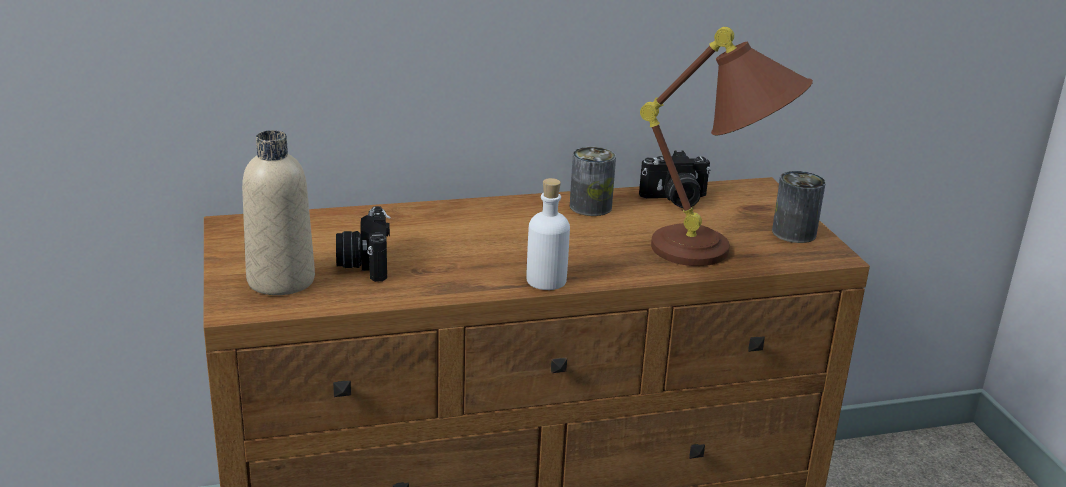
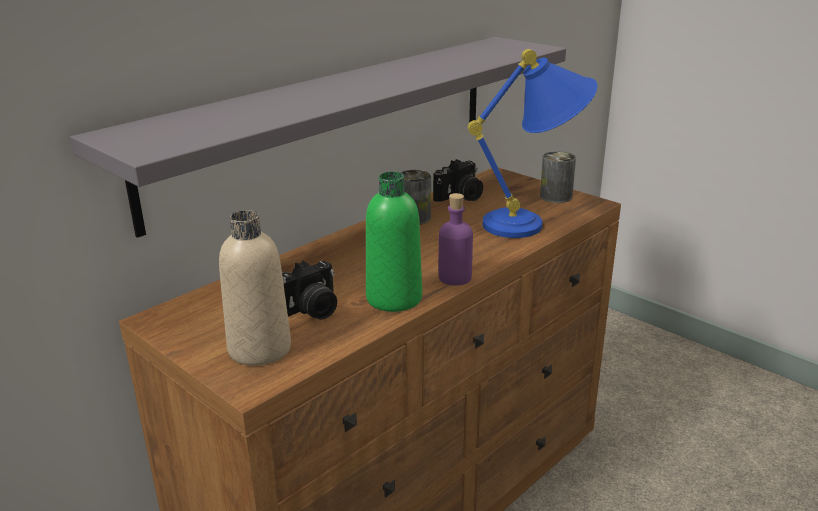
camera: 30 degrees left, 0 degrees up
camera [336,206,391,282] -> camera turned 90 degrees counterclockwise [282,261,337,320]
white bottle [526,178,570,290] -> purple bottle [439,193,473,286]
brown table lamp [640,27,813,266] -> blue table lamp [468,49,597,238]
none -> grey shelf [70,37,566,238]
none -> green bottle [366,172,422,312]

